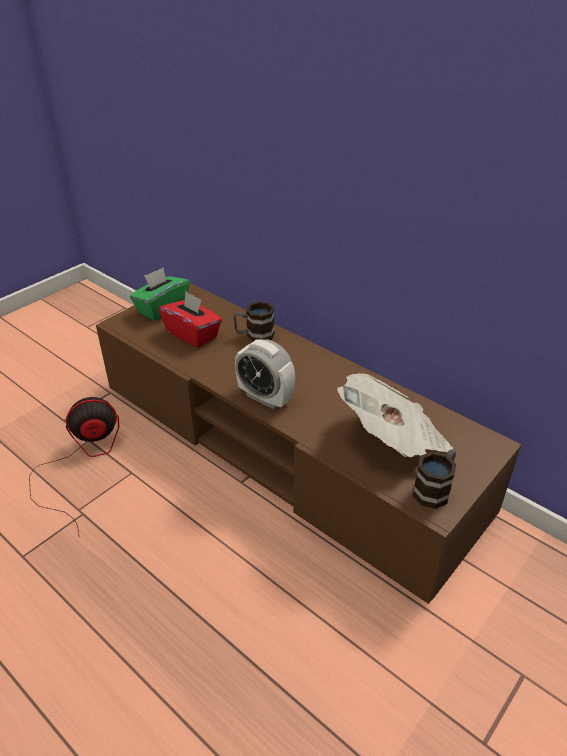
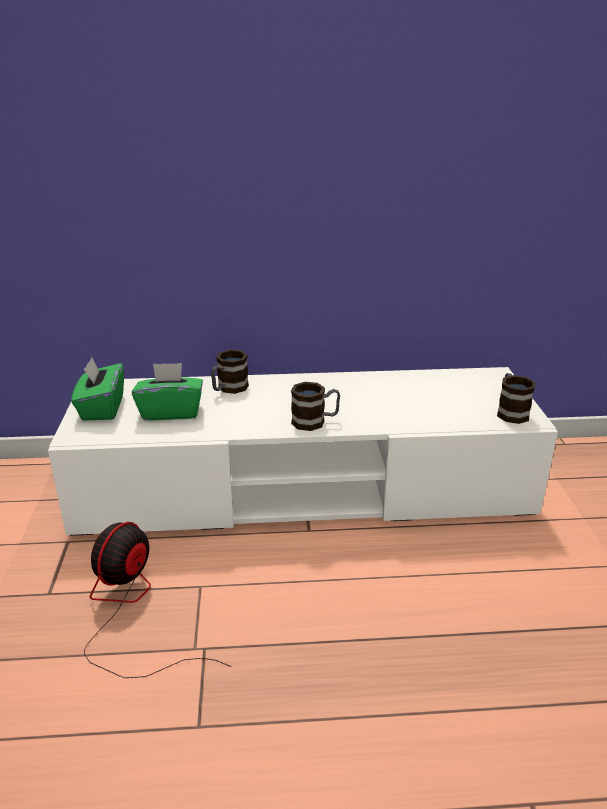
camera: 45 degrees left, 10 degrees down
brown tv stand [96,283,522,604] -> white tv stand [48,367,558,536]
red tissue box [159,292,222,348] -> green tissue box [132,363,203,421]
alarm clock [235,339,295,409] -> mug [291,382,340,431]
newspaper [337,373,453,458] -> none

